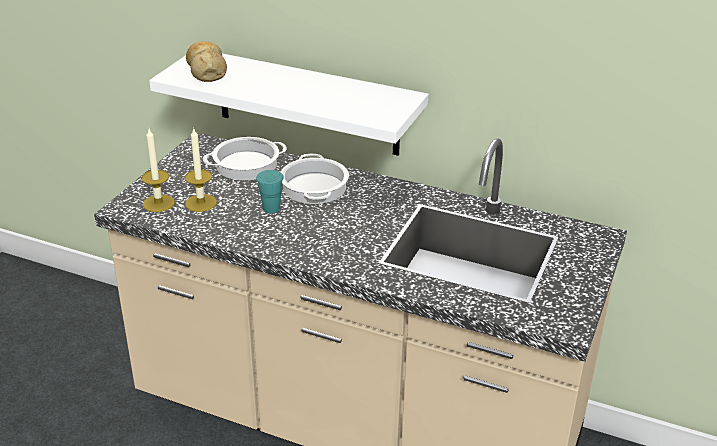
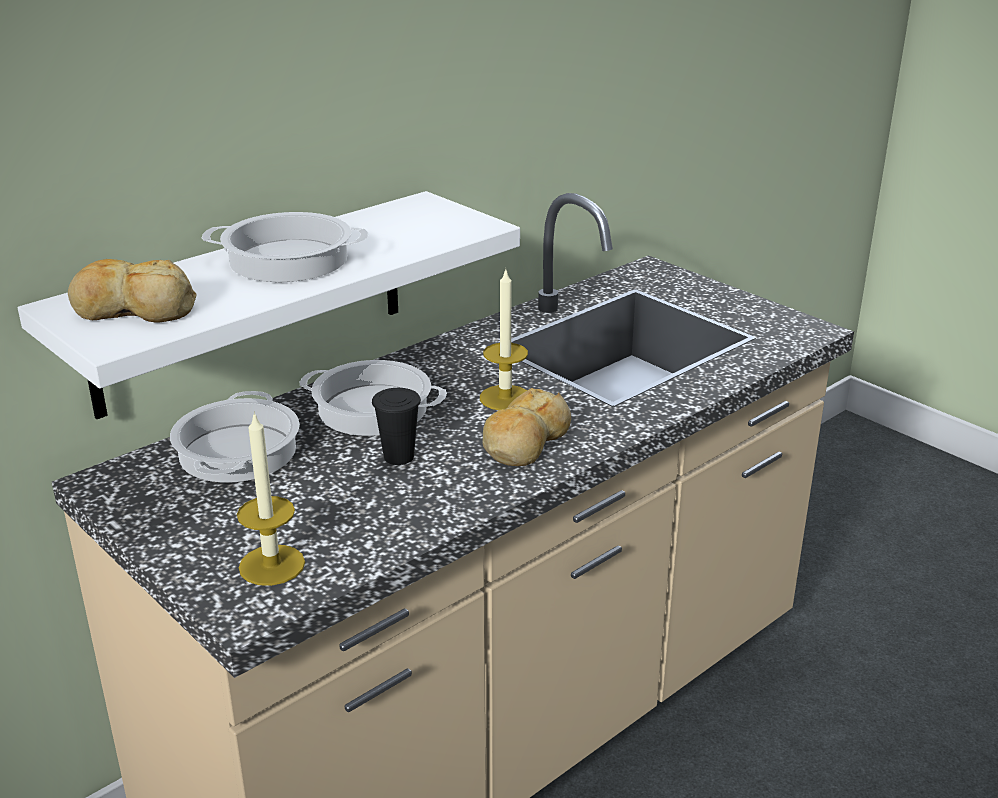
camera: 65 degrees left, 5 degrees down
candle [185,127,217,212] -> candle moved to [480,269,528,410]
turquoise cup [256,170,284,213] -> black cup [372,388,421,465]
none -> cooking pot [202,212,368,282]
none -> bread [482,388,571,466]

